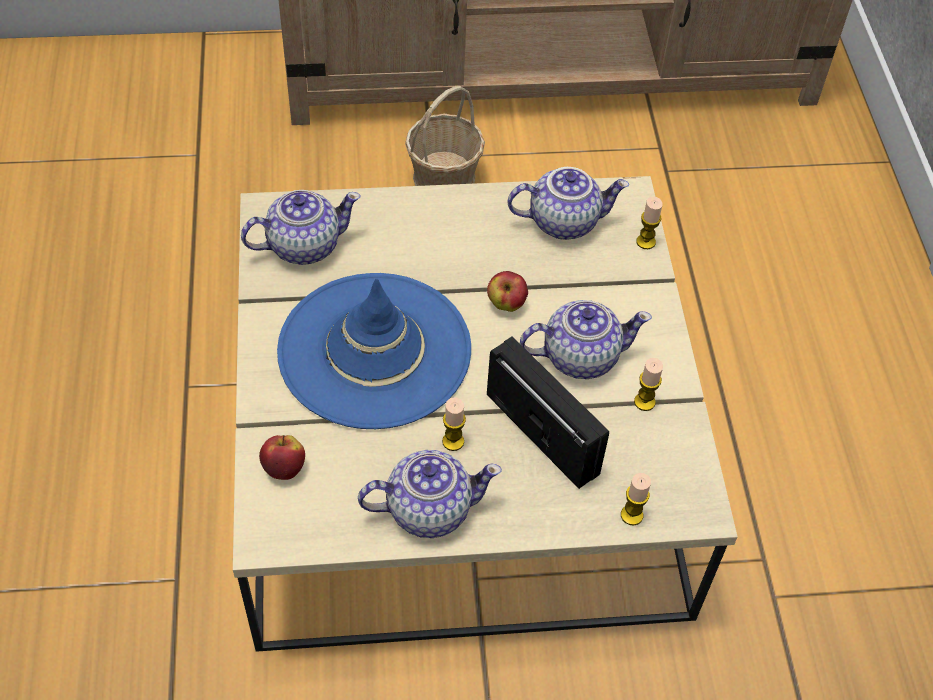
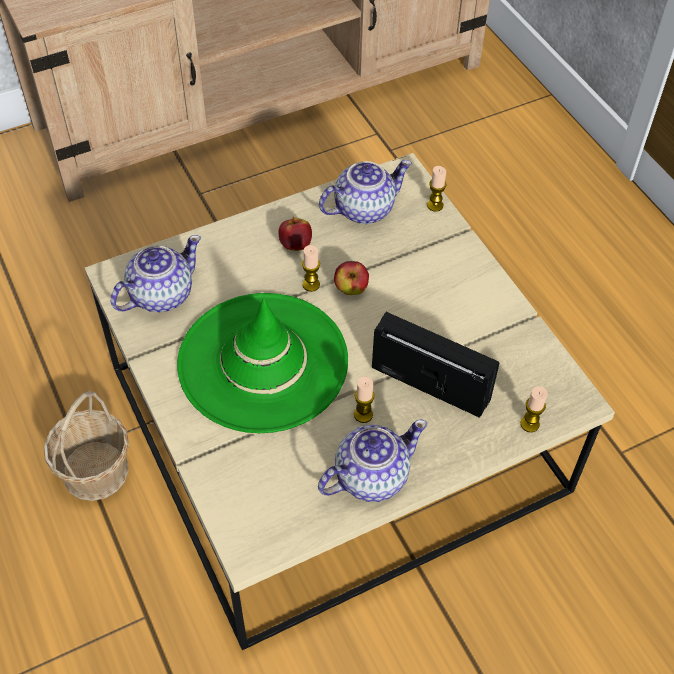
camera: 20 degrees left, 0 degrees up
apple [259,435,305,480] -> apple moved to [278,216,312,251]
blue hat [277,273,471,429] -> green hat [177,293,348,433]
basket [405,86,485,186] -> basket moved to [44,390,129,501]
teapot [520,300,652,379] -> none
candle [634,358,663,411] -> candle moved to [302,245,320,292]

